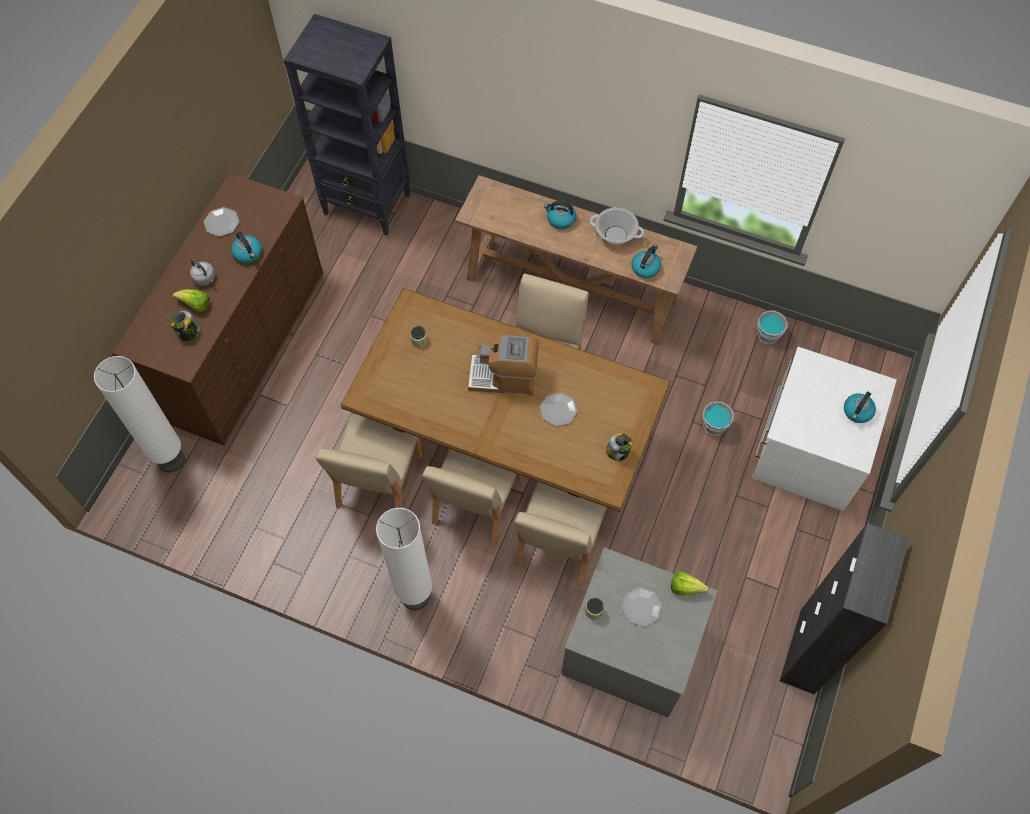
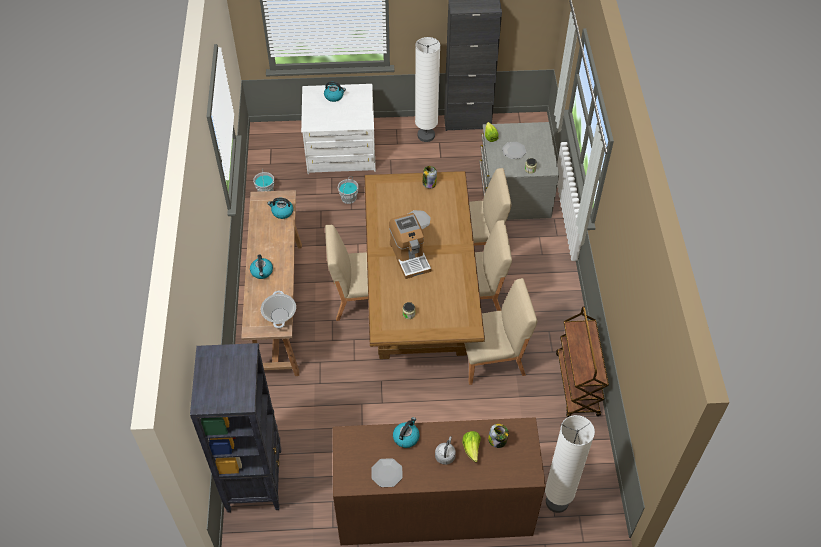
camera: 115 degrees left, 10 degrees down
white floor lamp [376,508,432,610] -> white floor lamp moved to [415,37,440,142]
cooking pot [590,207,644,245] -> cooking pot moved to [261,291,296,328]
none -> brown cart [556,306,609,417]

